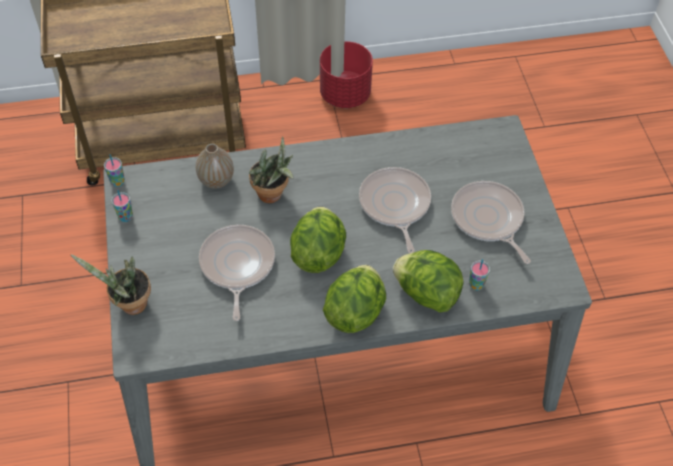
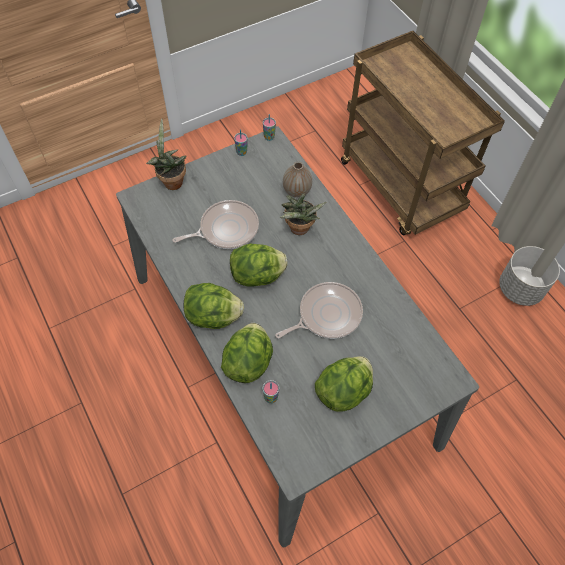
camera: 70 degrees right, 5 degrees up
red planter [320,41,373,108] -> grey planter [499,246,560,306]
frying pan [451,181,531,264] -> lettuce [315,356,373,411]

